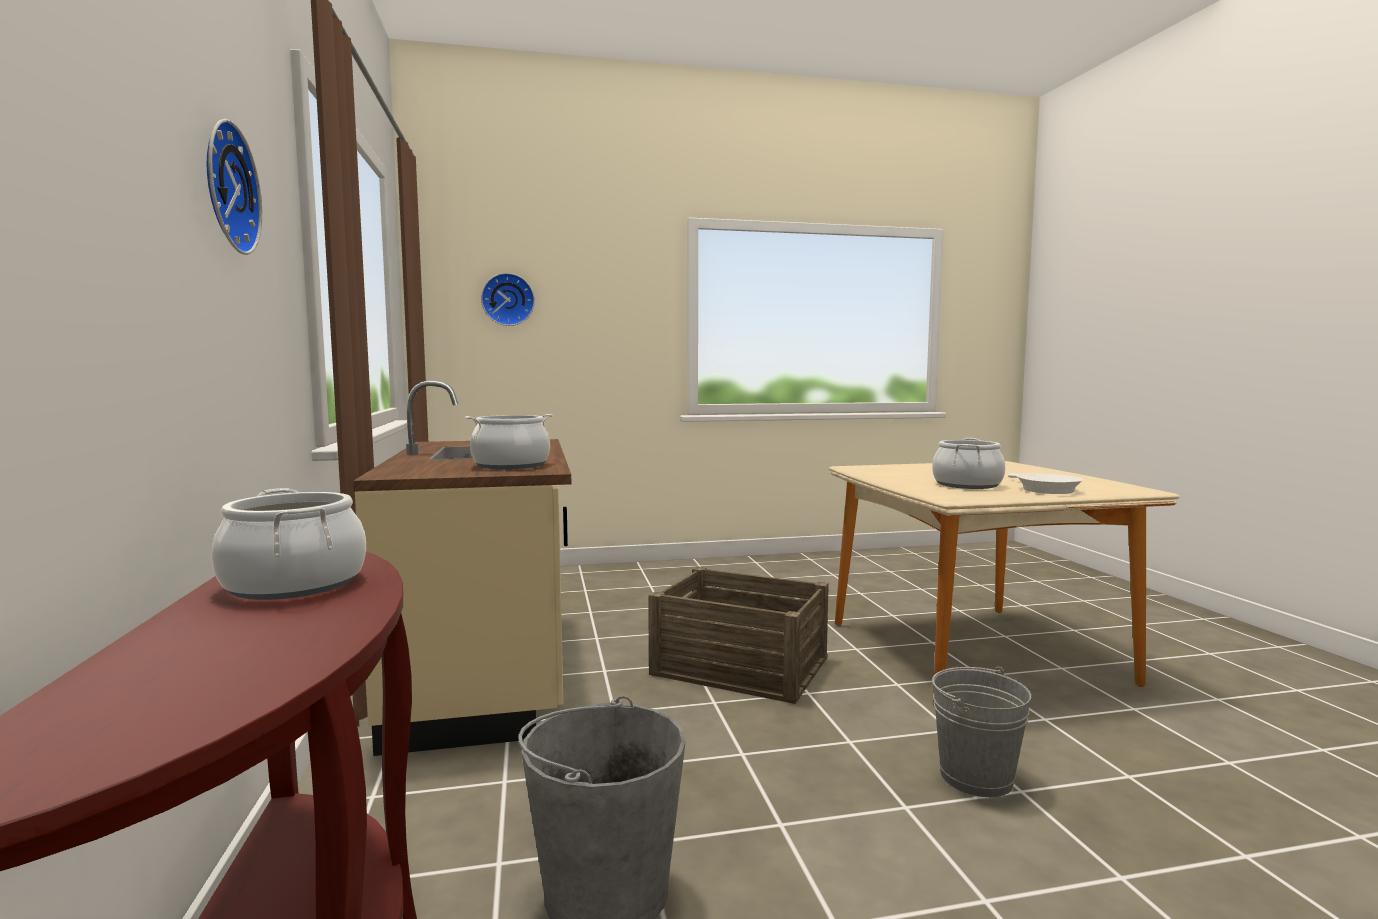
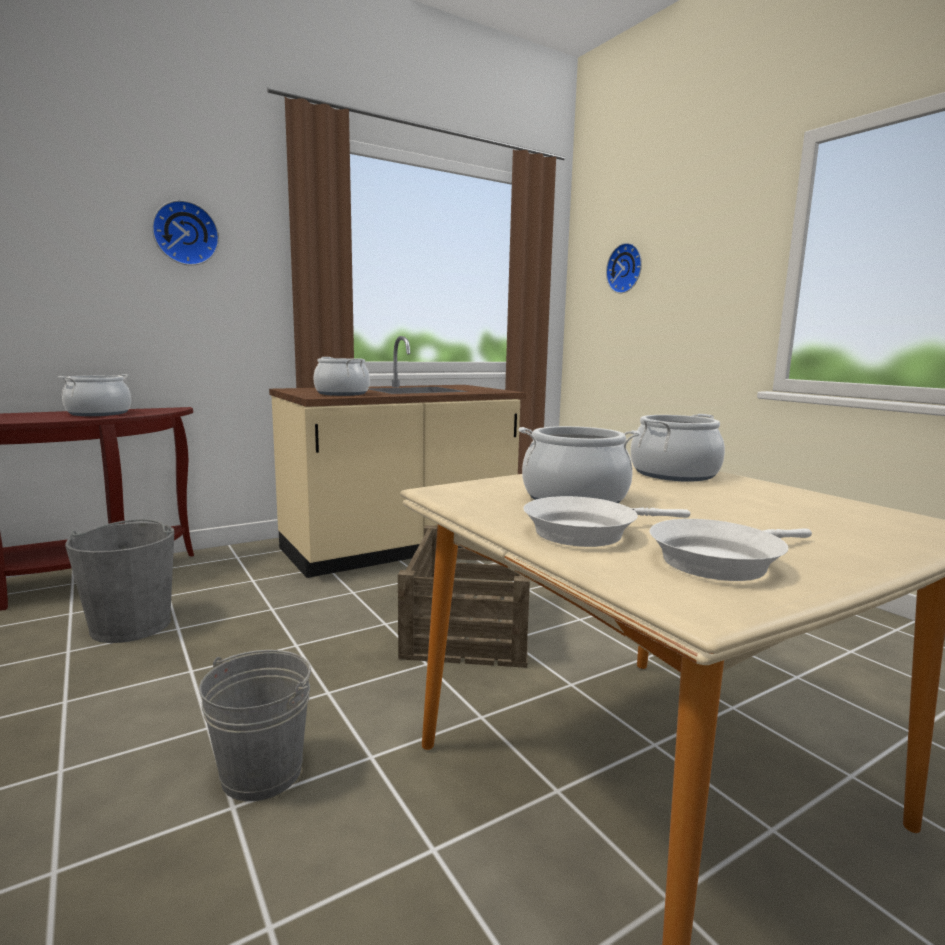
camera: 70 degrees right, 5 degrees up
none -> cooking pot [630,414,725,482]
none -> white frying pan [649,519,812,581]

